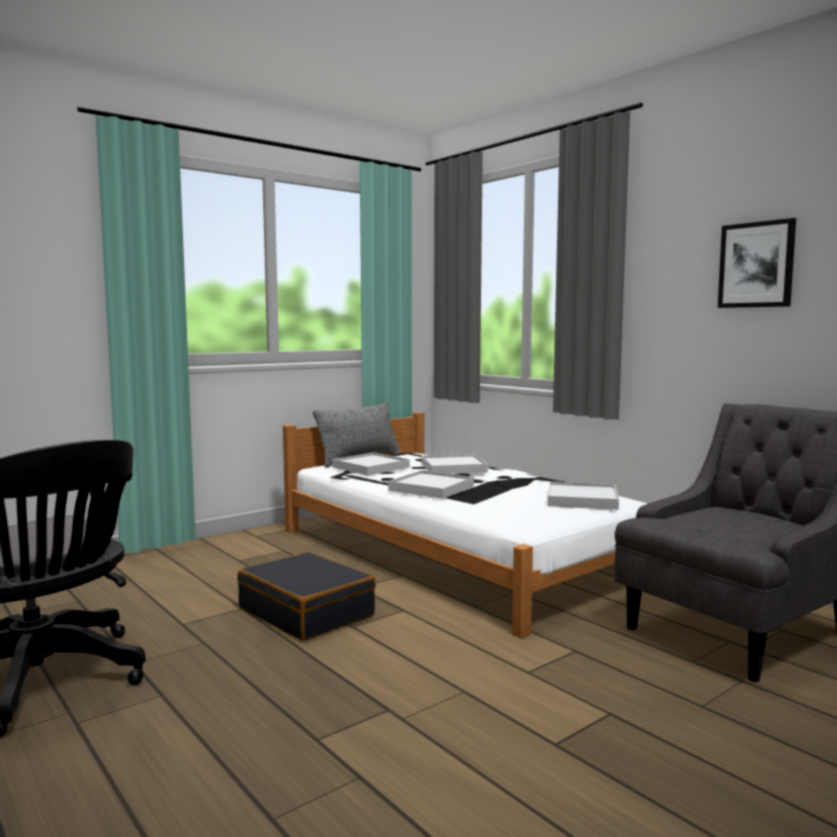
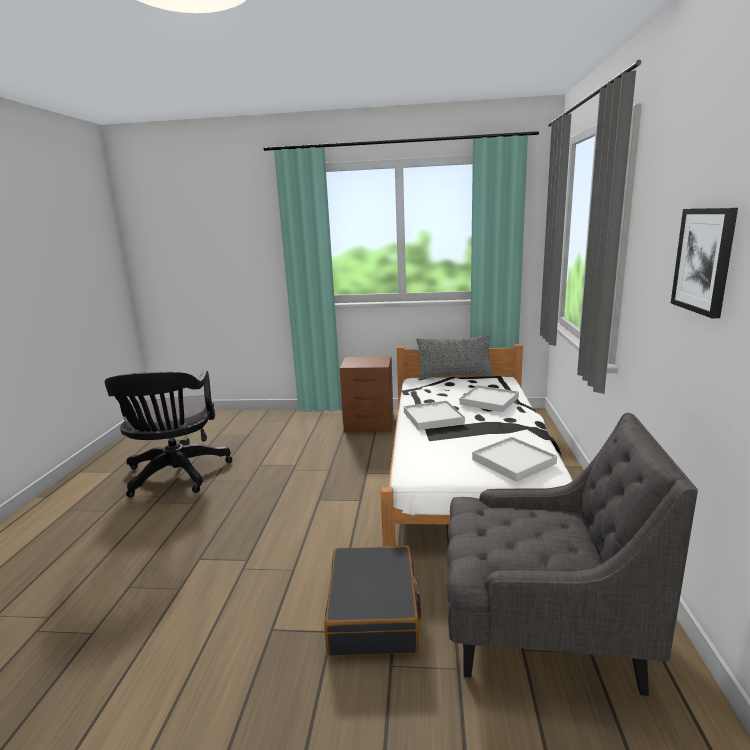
camera: 45 degrees right, 10 degrees up
black suitcase [237,552,376,641] -> black suitcase moved to [324,545,421,656]
white tray [332,452,410,476] -> none
none -> brown nightstand [339,356,393,431]

